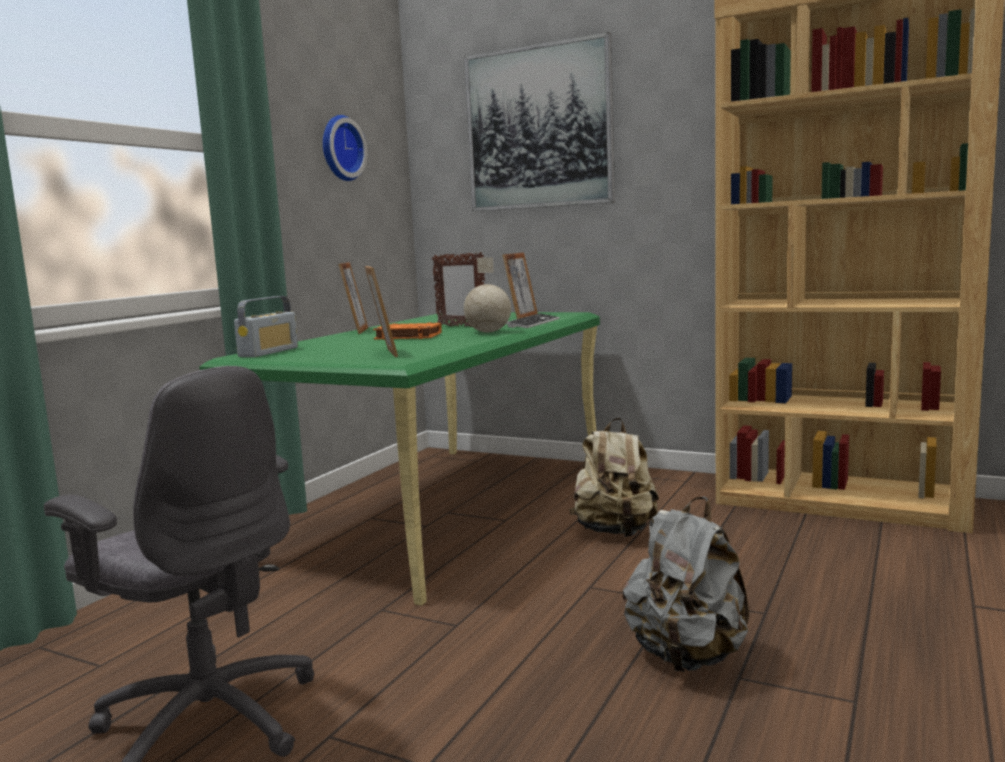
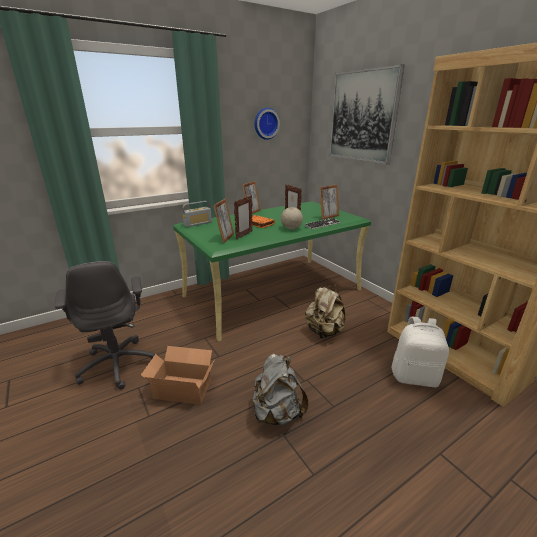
camera: 30 degrees right, 15 degrees up
none -> cardboard box [141,346,214,405]
none -> picture frame [234,195,253,240]
none -> white backpack [392,317,449,387]

